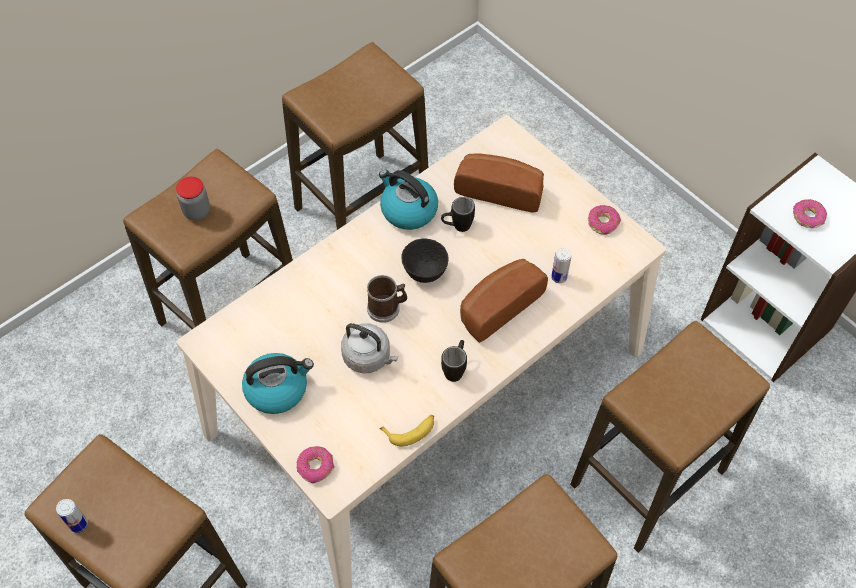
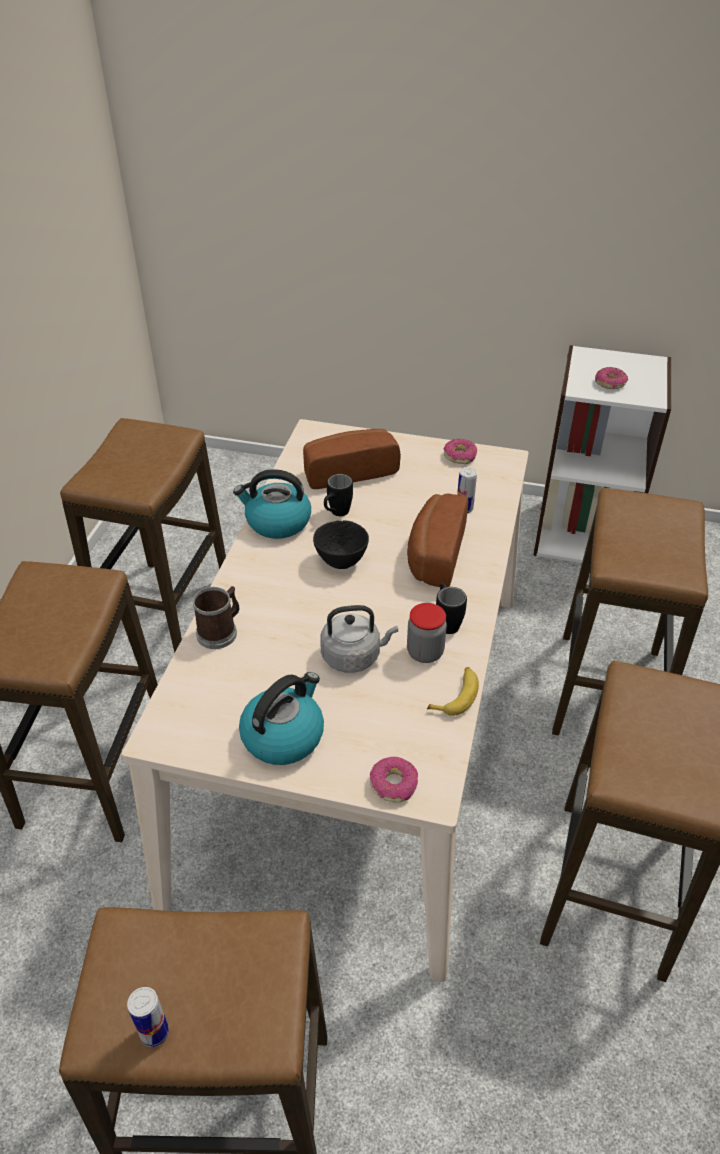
camera: 35 degrees left, 15 degrees down
jar [176,177,210,220] -> jar moved to [407,603,447,663]
mug [367,275,407,323] -> mug moved to [192,586,239,649]

